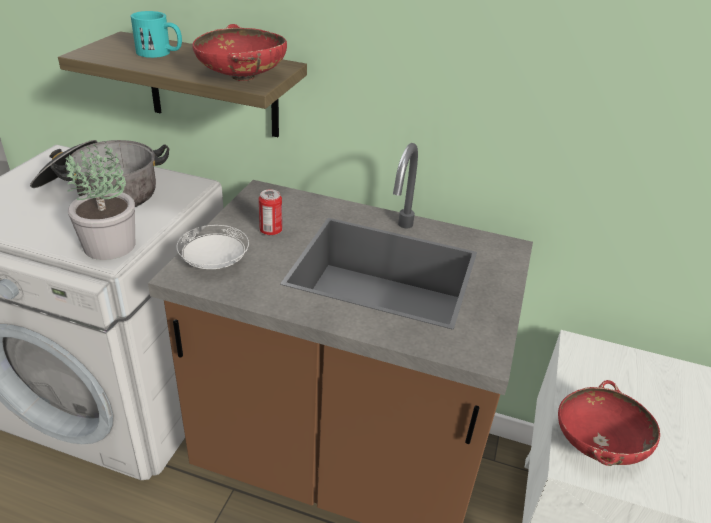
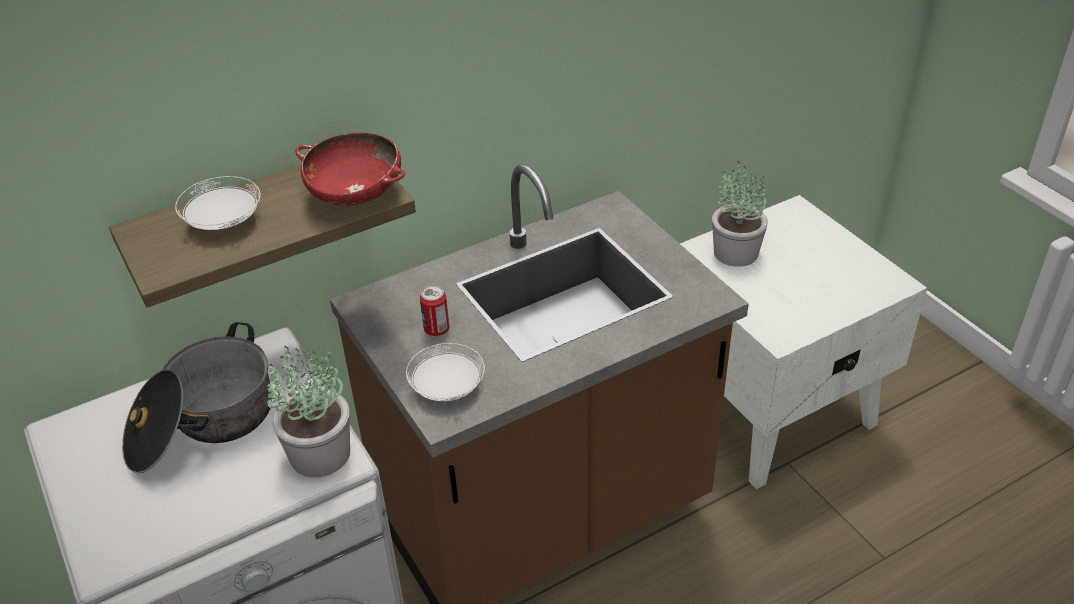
camera: 45 degrees left, 5 degrees up
turquoise mug [131,11,182,58] -> white plate [175,176,261,230]
red bowl [558,380,660,466] -> none
none -> potted plant [712,161,768,267]

